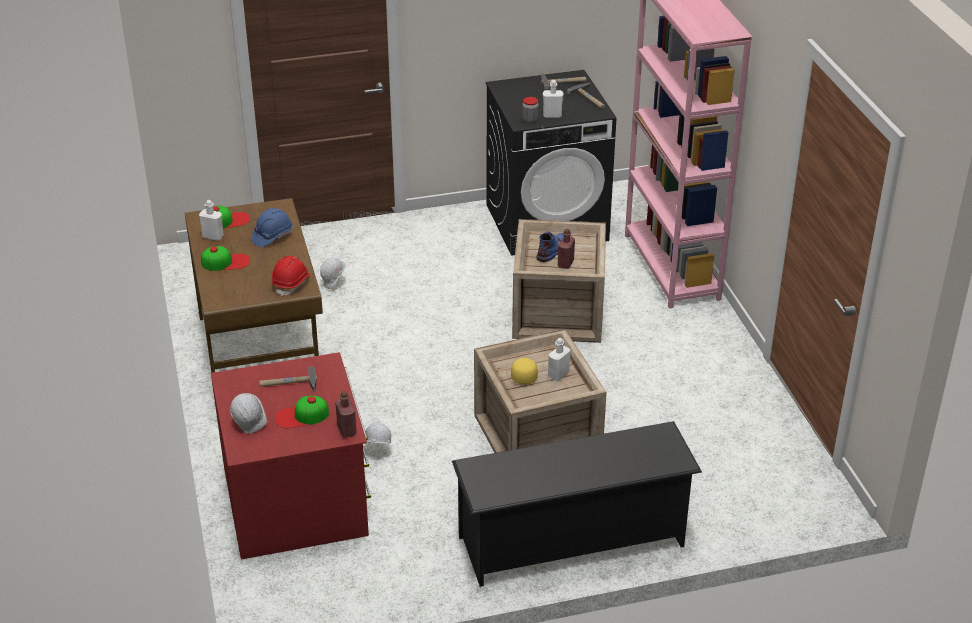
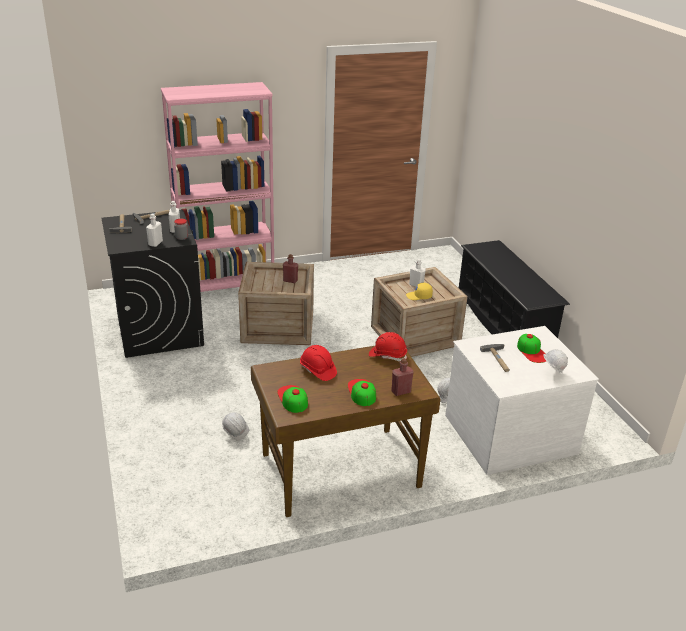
camera: 95 degrees left, 5 degrees down
white bottle [199,200,224,241] -> white bottle moved to [146,214,163,247]
red dresser [211,352,371,560] -> white dresser [445,326,599,475]
blue hard hat [251,208,293,247] -> red hard hat [300,345,337,381]
red bottle [335,391,357,438] -> red bottle moved to [391,358,413,396]
blue boot [537,231,564,262] -> none

